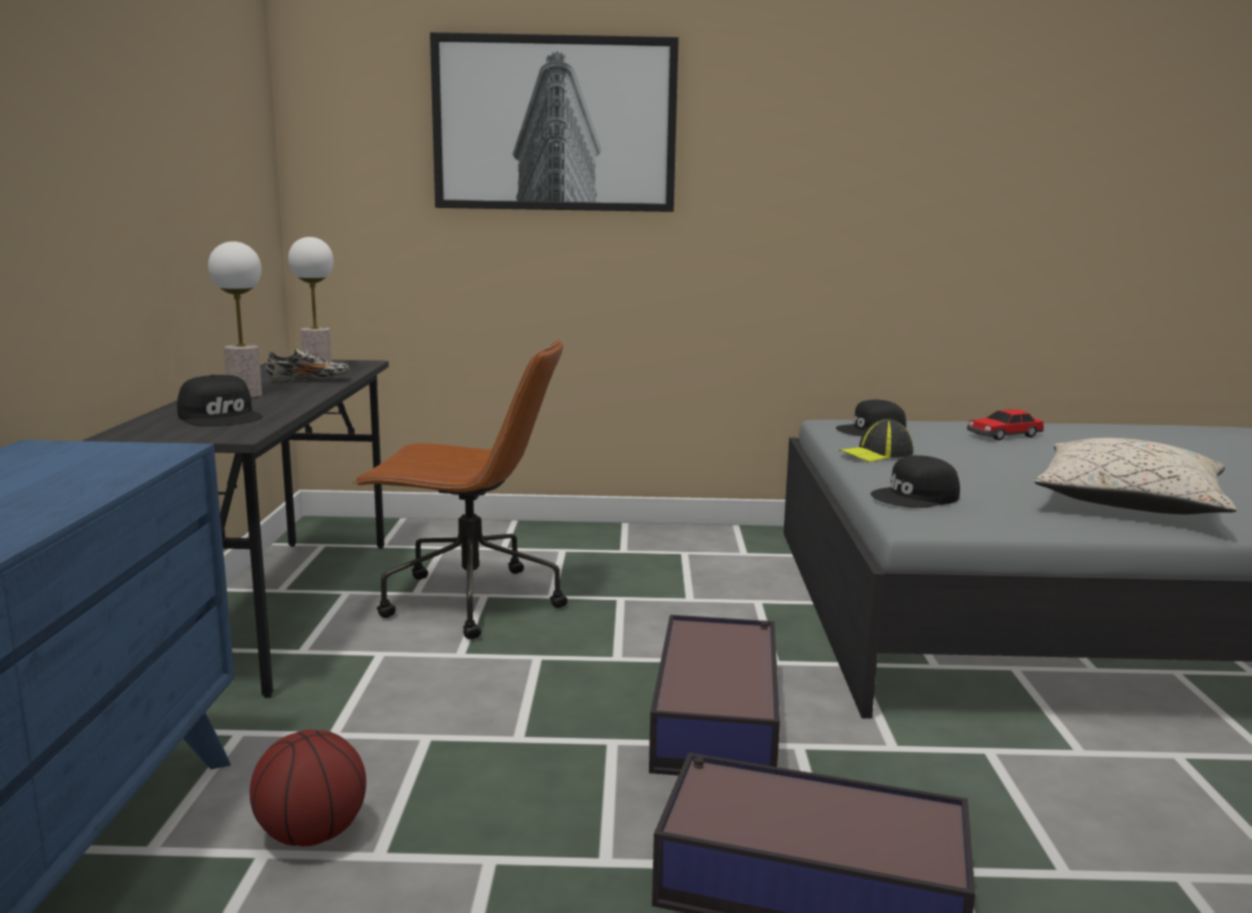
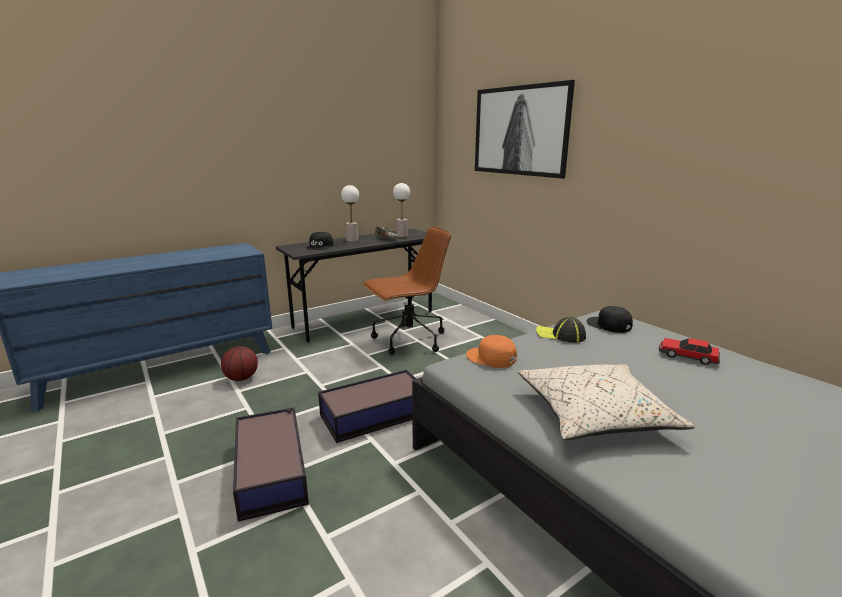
camera: 55 degrees right, 5 degrees up
brown office chair [353,338,568,639] -> brown office chair turned 90 degrees counterclockwise [363,226,451,355]
black cap [870,455,960,508] -> orange cap [466,335,517,368]

